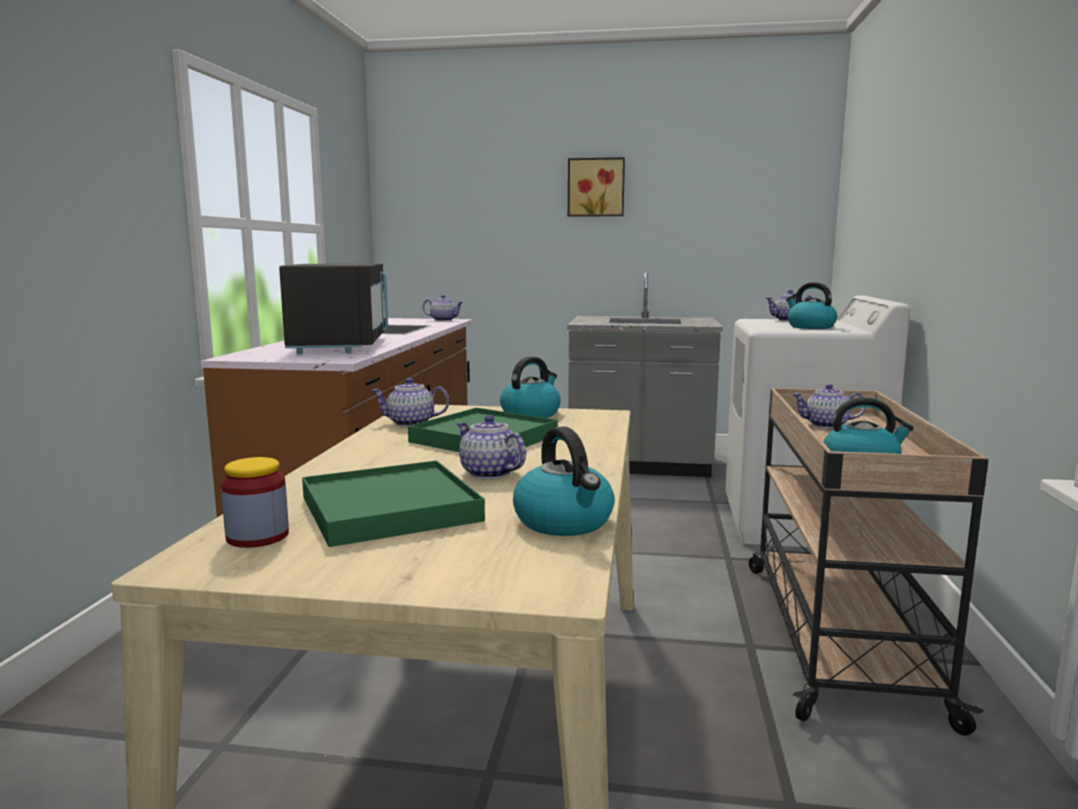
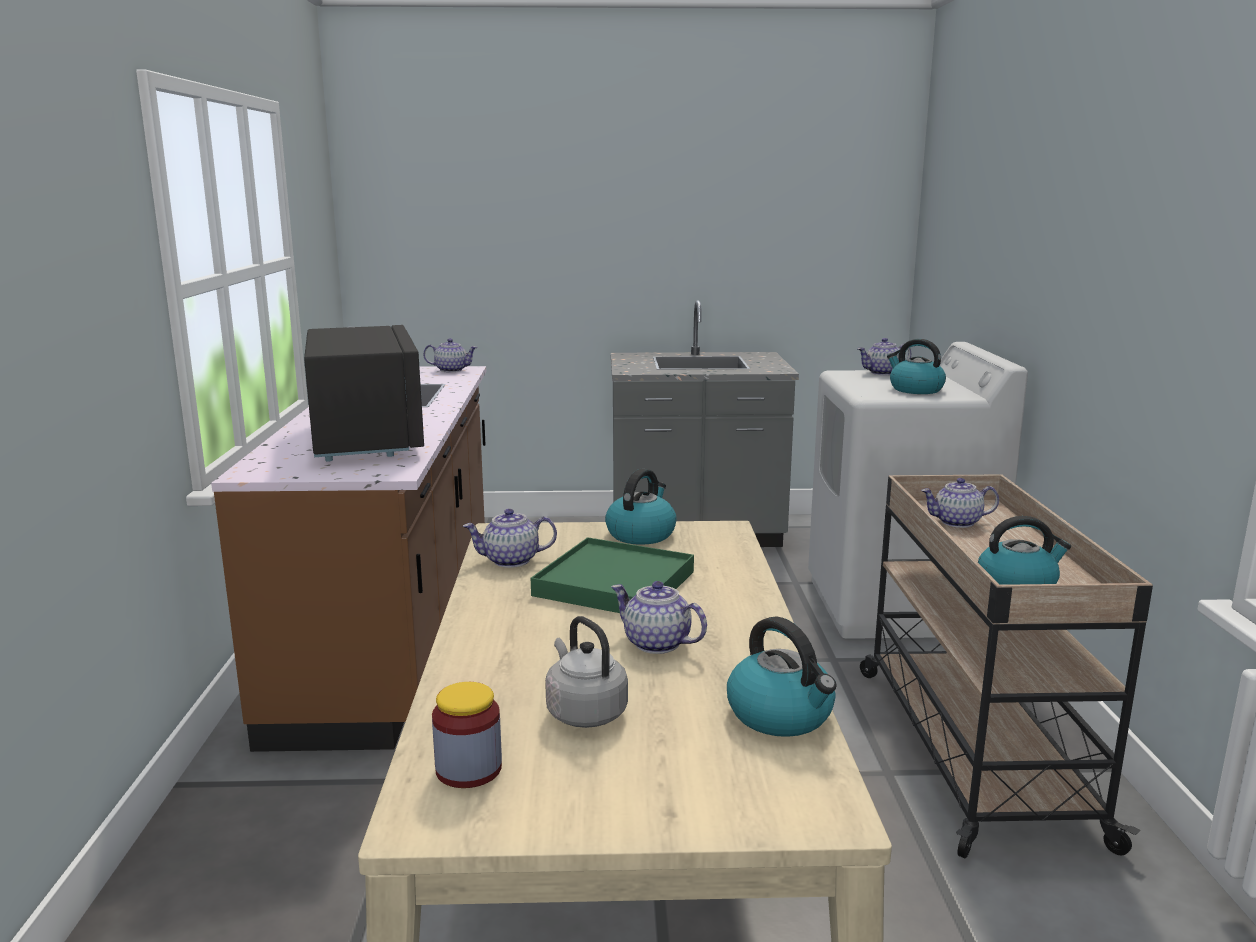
camera: 10 degrees left, 5 degrees up
green tray [302,460,485,547] -> grey kettle [545,616,628,728]
picture [568,157,625,217] -> none

